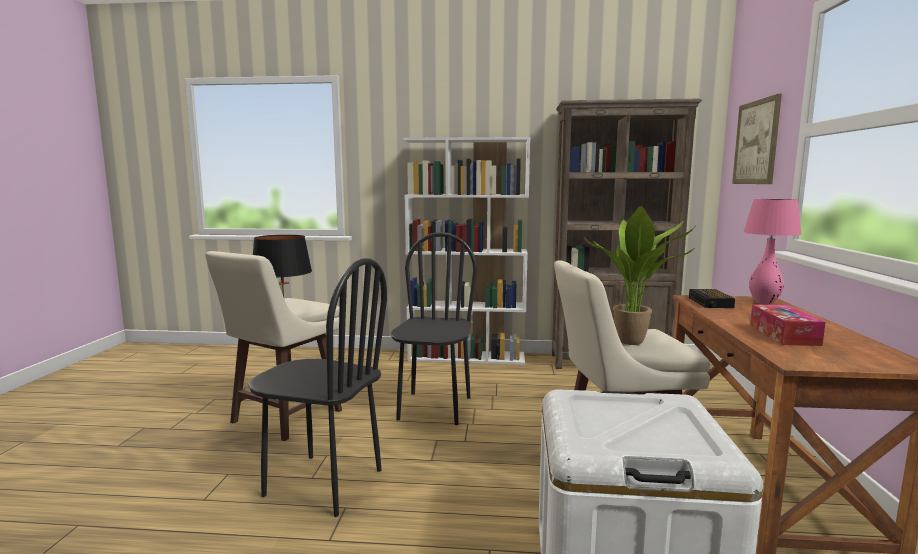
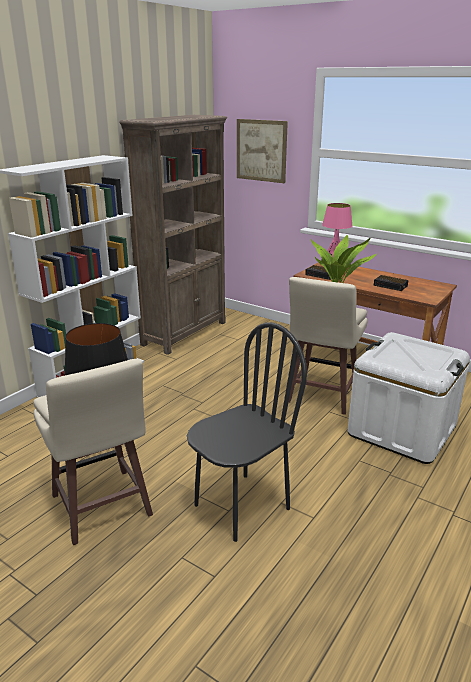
camera: 60 degrees left, 15 degrees up
black chair [391,232,477,425] -> none
tissue box [750,304,826,346] -> alarm clock [374,275,409,291]

